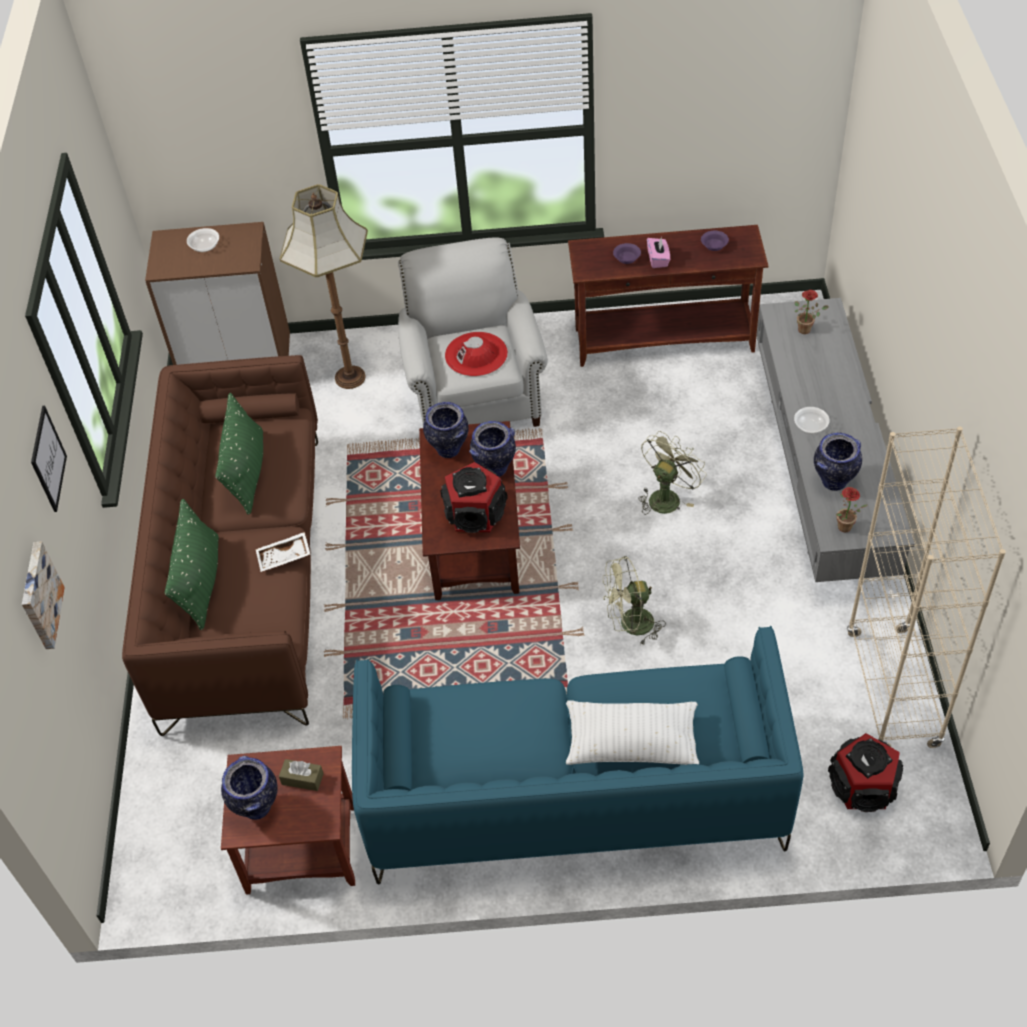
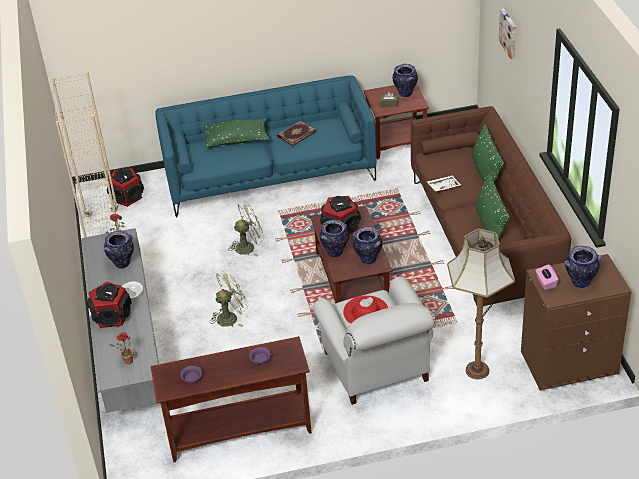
camera: 170 degrees right, 10 degrees down
picture [31,406,67,512] -> none
bowl [187,228,219,252] -> vase [564,246,601,288]
white pillow [566,700,699,765] -> green pillow [204,118,269,147]
green fan [638,431,707,515] -> green fan turned 150 degrees counterclockwise [210,270,248,327]
pink tissue box [647,237,670,268] -> pink tissue box moved to [535,264,559,290]
none -> speaker [87,281,132,328]
none -> book [277,121,316,146]

